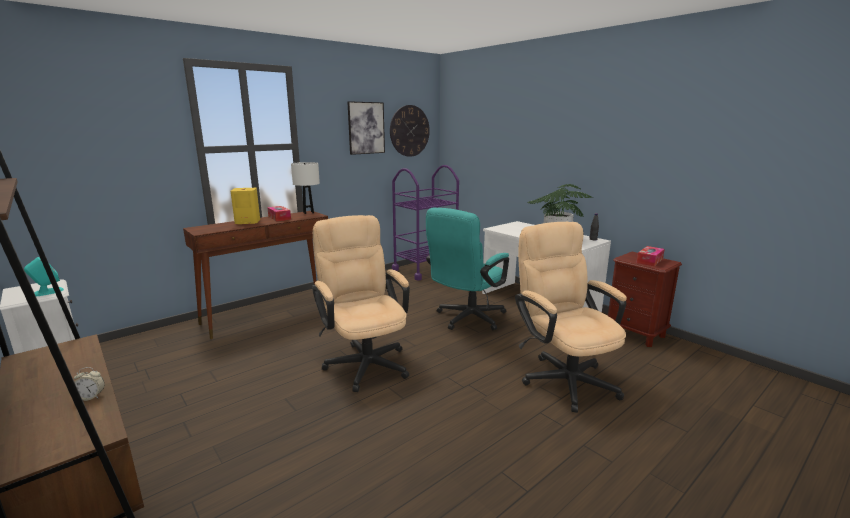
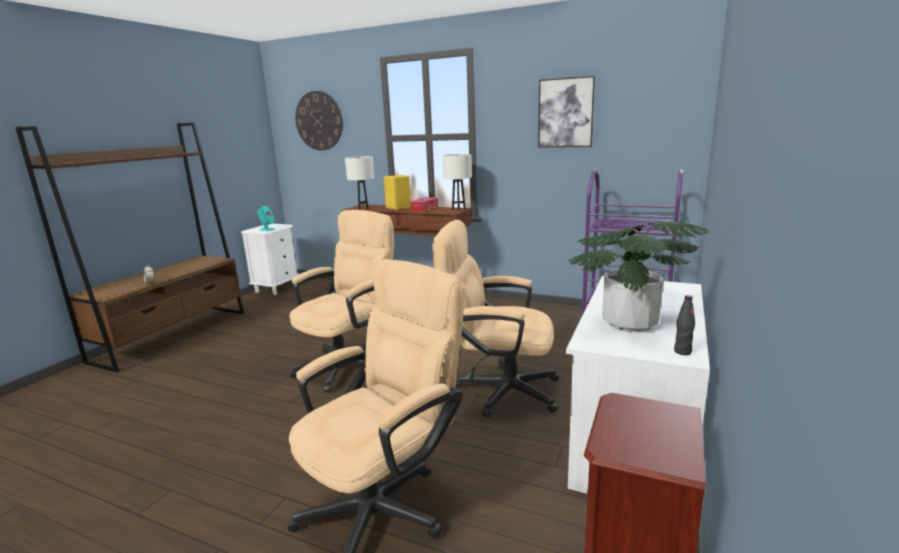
camera: 65 degrees right, 0 degrees up
wall clock [390,105,430,157] -> wall clock moved to [295,91,343,151]
turquoise office chair [426,208,509,330] -> beige office chair [432,220,559,417]
tissue box [636,246,665,266] -> none
none -> white table lamp [345,156,374,210]

